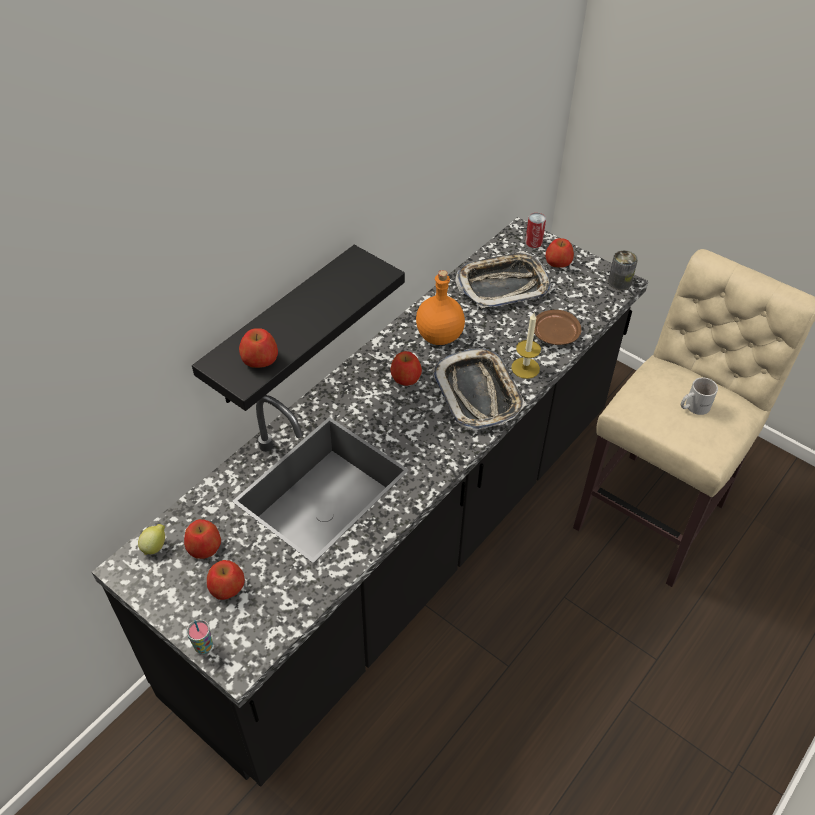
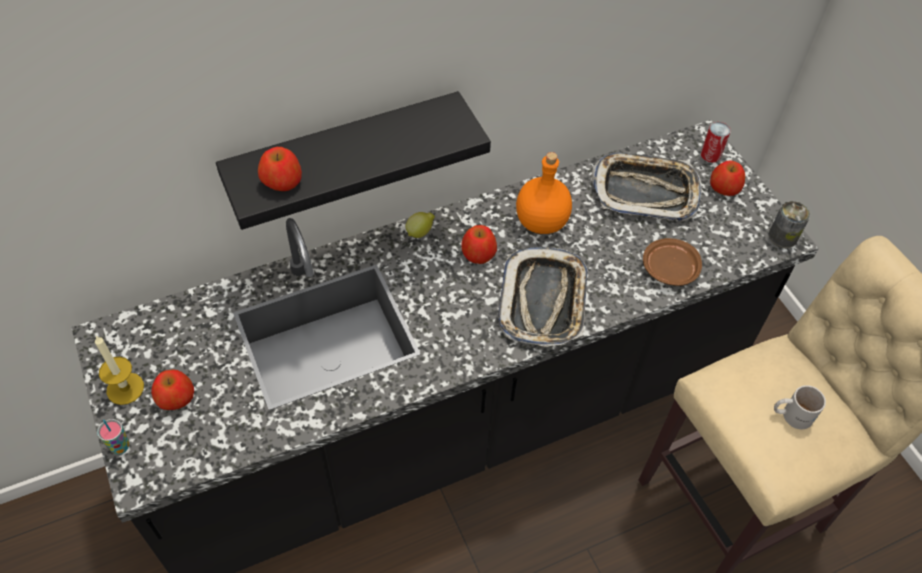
camera: 25 degrees right, 5 degrees up
lemon [138,524,165,555] -> lemon moved to [406,212,435,238]
apple [184,519,221,559] -> none
candle [511,313,541,379] -> candle moved to [95,336,144,405]

